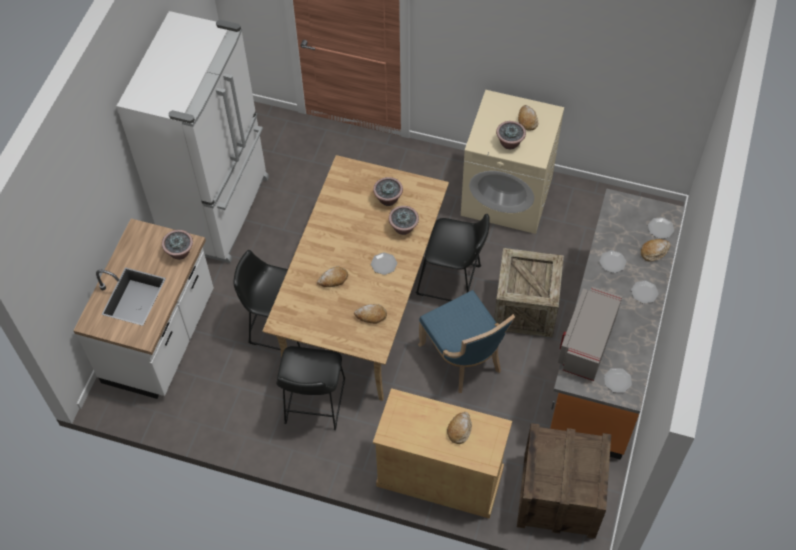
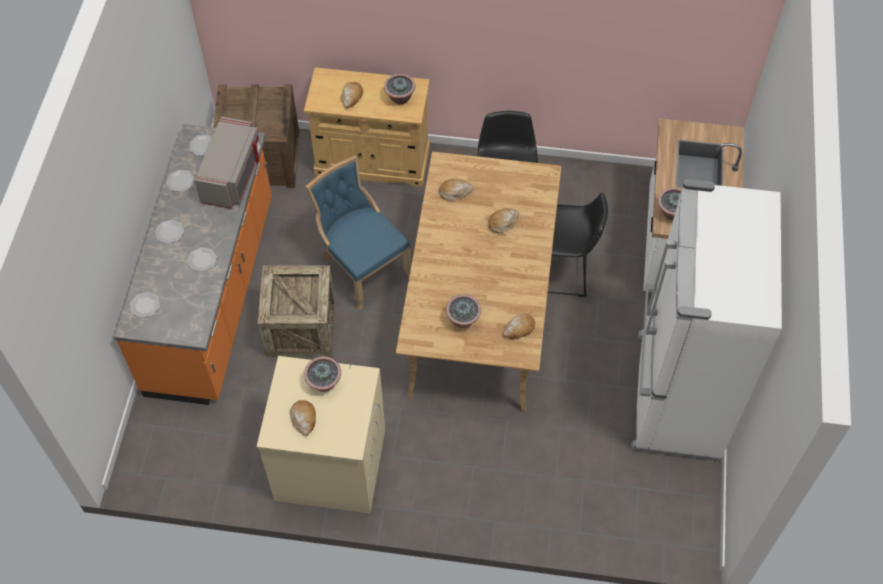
camera: 170 degrees right, 0 degrees up
plate [371,252,397,275] -> plate moved to [166,170,195,192]
potted plant [389,206,419,235] -> potted plant moved to [384,74,415,105]
black stool [416,214,490,301] -> none
bread [641,239,671,262] -> bread moved to [503,313,535,339]

